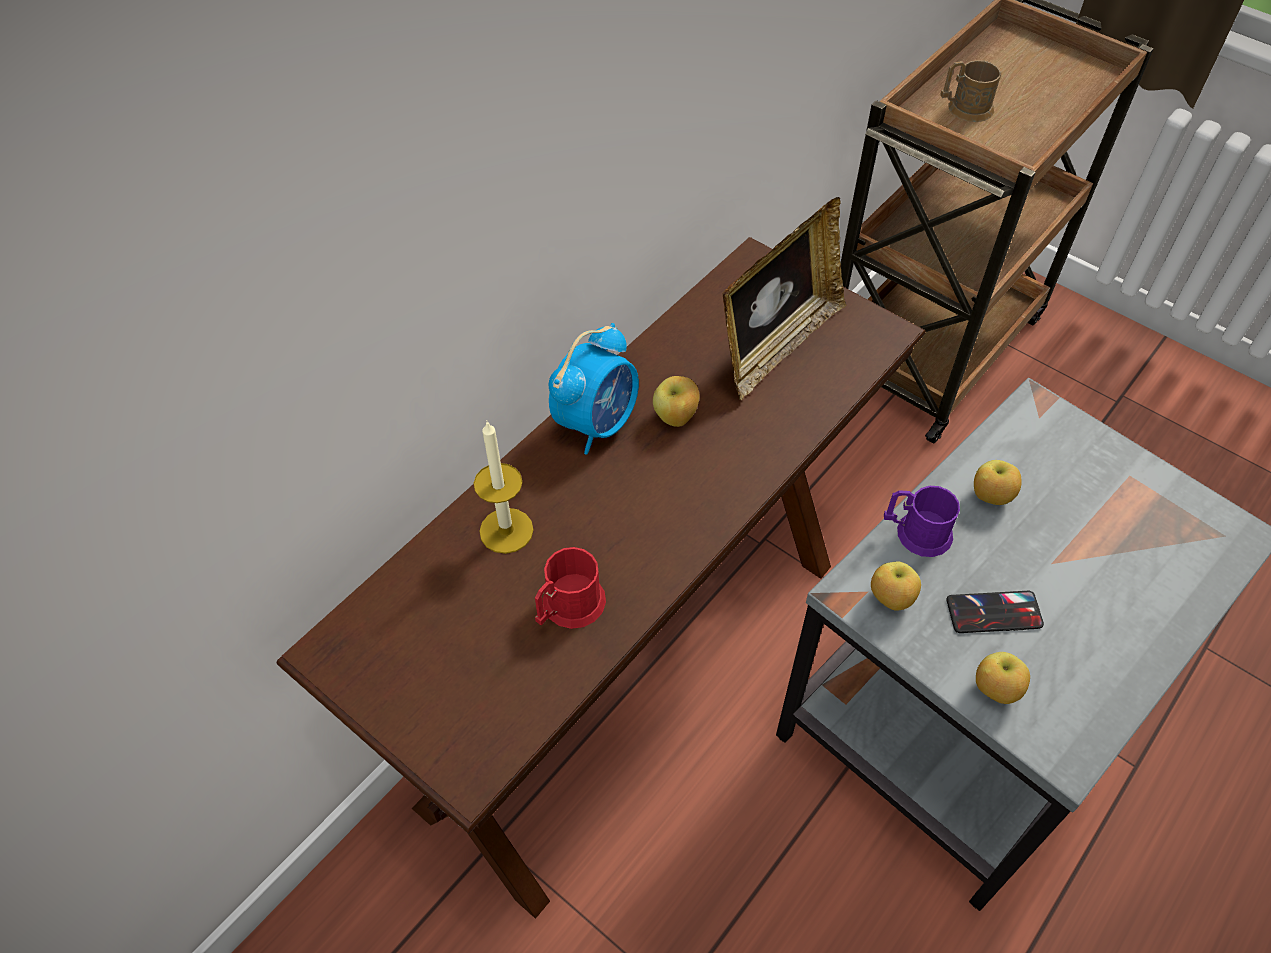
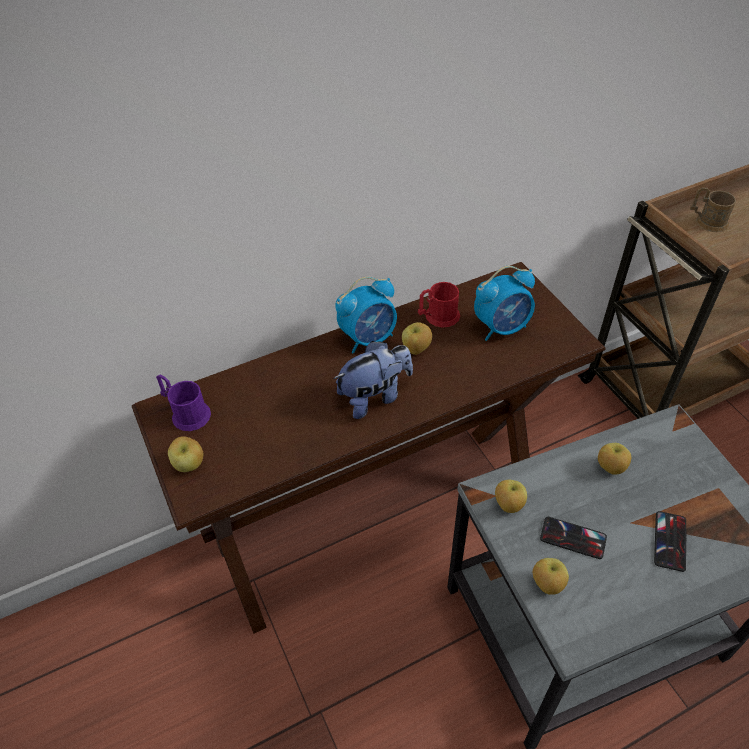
camera: 25 degrees right, 5 degrees down
candle [474,421,533,554] -> none
red mug [535,547,606,629] -> red mug moved to [418,282,460,328]
picture frame [722,197,846,400] -> alarm clock [474,266,535,341]
purple mug [884,486,960,557] -> purple mug moved to [156,375,211,431]
none -> apple [168,436,203,472]
none -> plush toy [333,341,413,419]
none -> phone [654,511,687,572]

